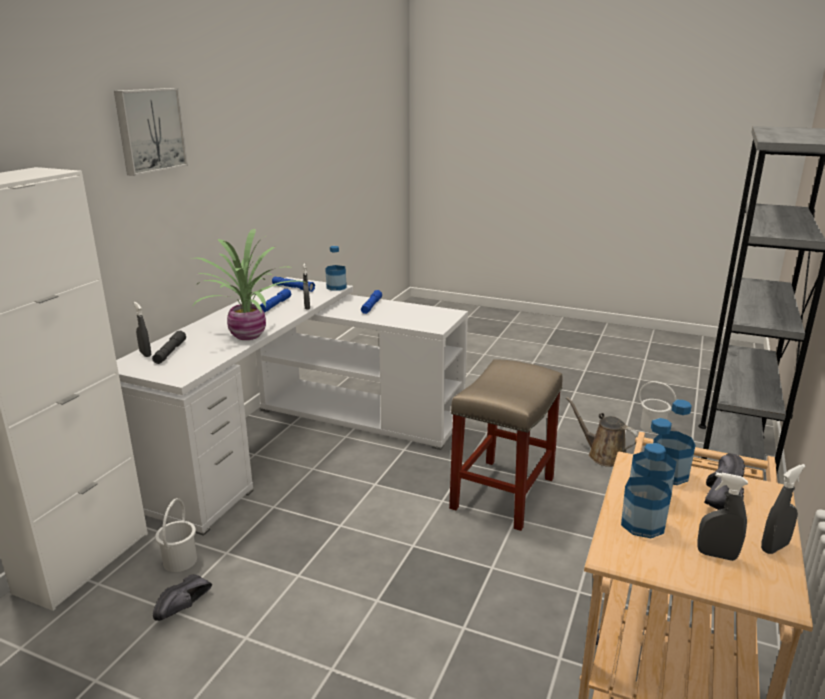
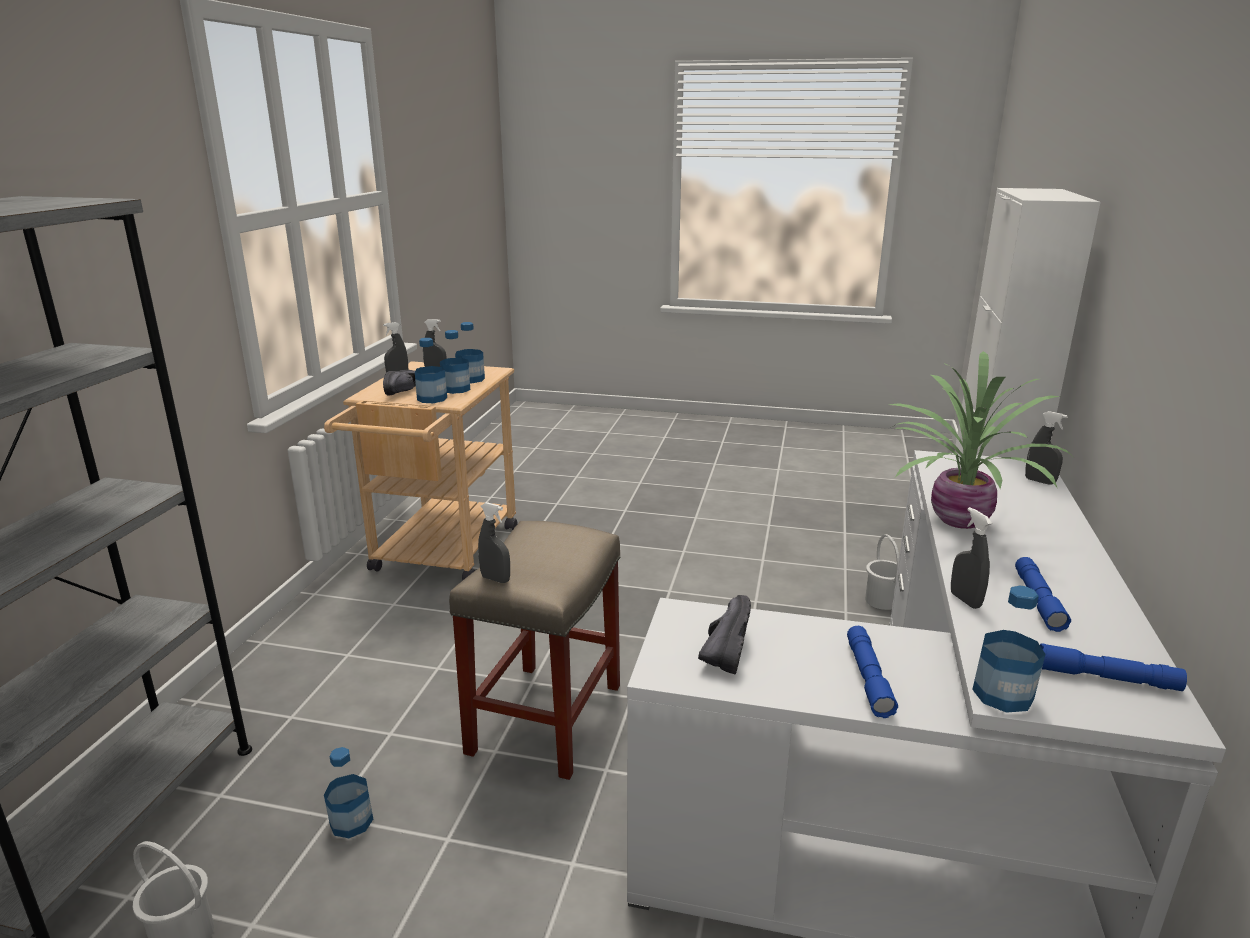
camera: 170 degrees right, 0 degrees up
picture [114,88,188,176] -> none
grey flashlight [152,331,186,364] -> none
black shoe [153,574,212,621] -> black shoe moved to [698,595,751,674]
brown watering can [566,397,638,467] -> bottle [324,747,373,838]
none -> grey spray bottle [478,502,510,583]

